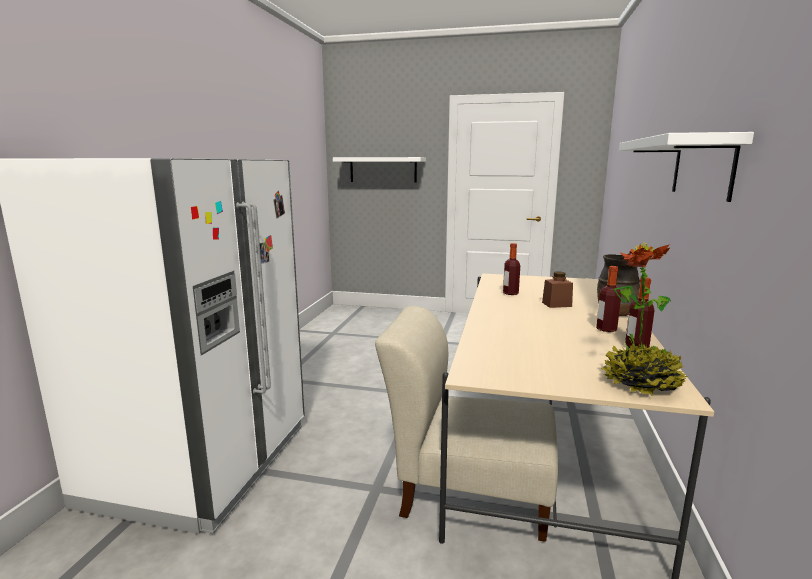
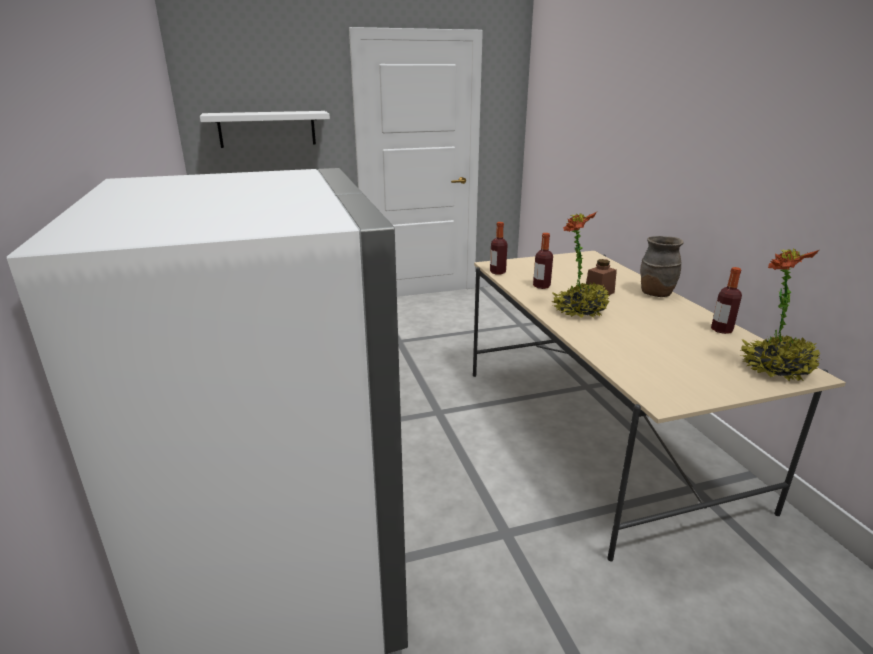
camera: 30 degrees left, 10 degrees up
beige chair [375,306,558,542] -> none
bottle [596,266,621,332] -> bottle moved to [490,222,507,275]
white shelf [619,132,754,202] -> none
none -> potted plant [552,212,610,318]

